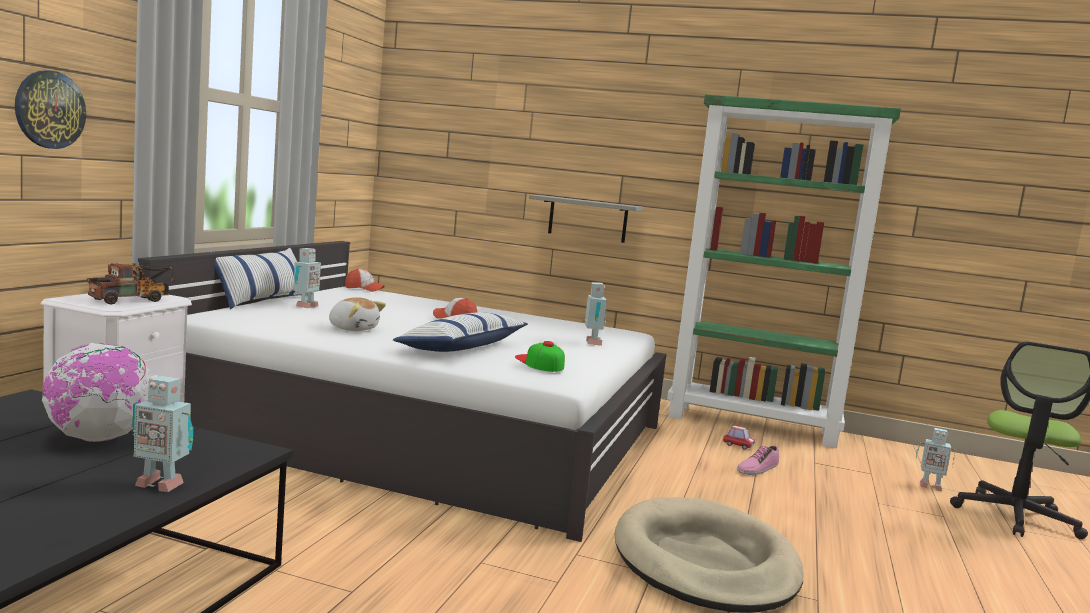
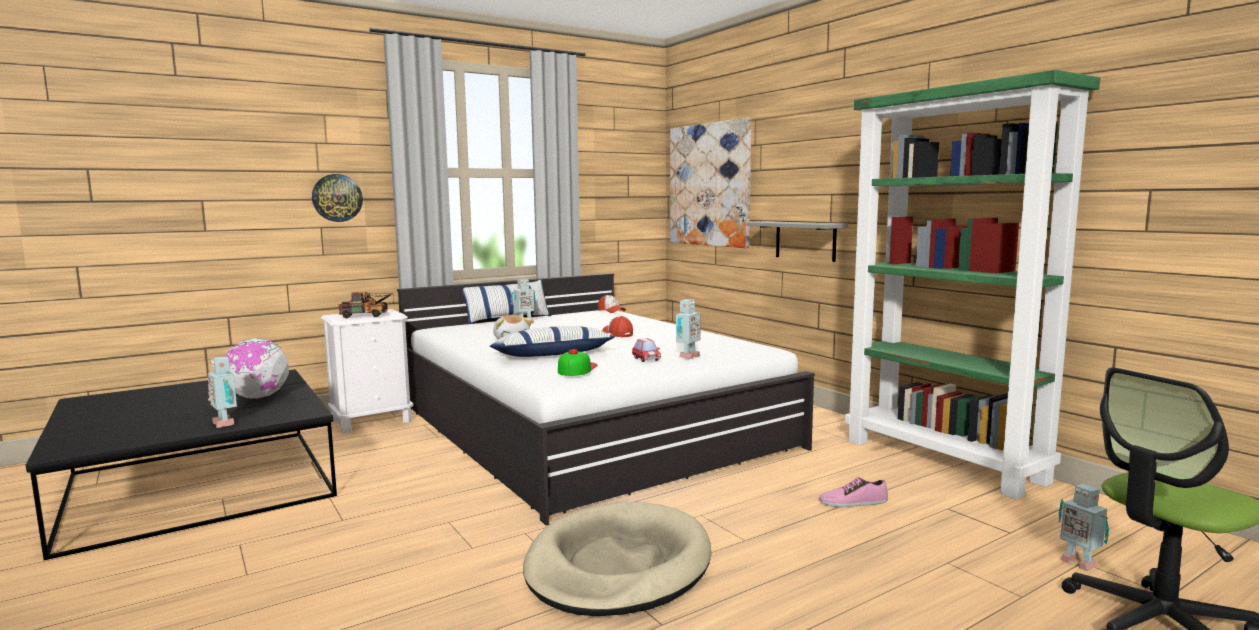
camera: 40 degrees right, 0 degrees up
toy car [723,425,755,449] -> toy car moved to [632,338,661,362]
none -> picture [670,117,751,248]

